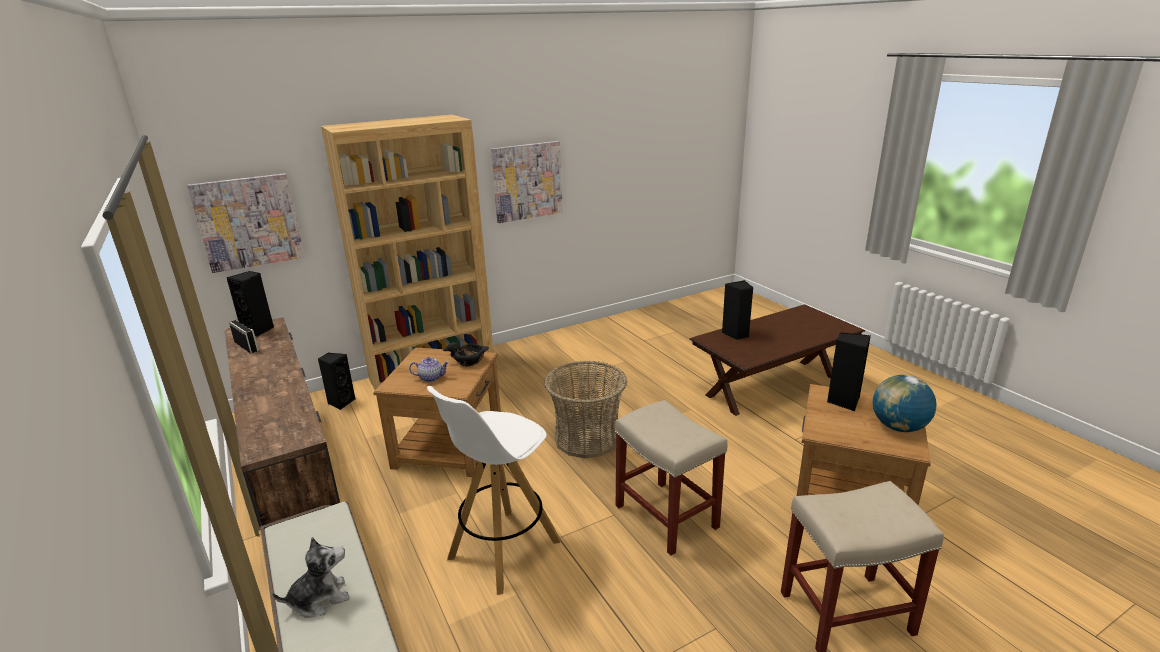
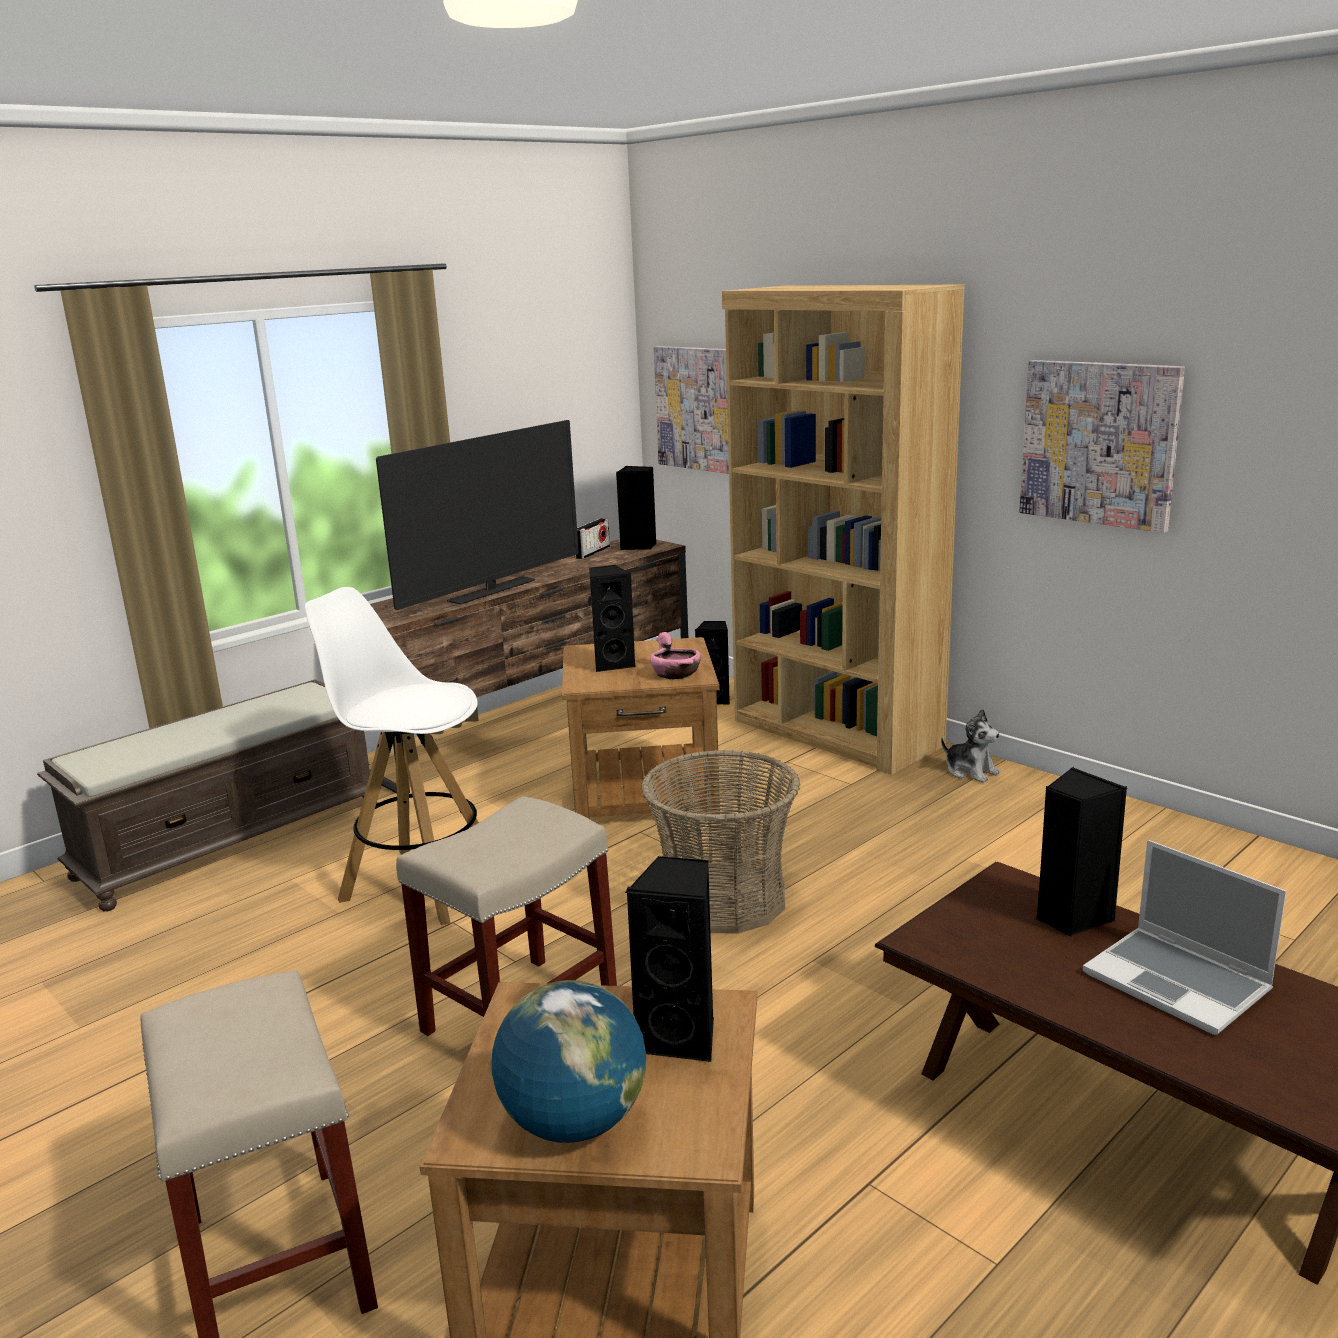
camera: 75 degrees right, 5 degrees down
plush toy [272,537,350,618] -> plush toy moved to [941,709,1000,783]
teapot [409,357,449,382] -> black speaker [589,565,636,672]
black bowl [443,342,489,367] -> pink bowl [650,632,701,679]
none -> television [376,420,579,610]
none -> laptop [1083,840,1286,1035]

